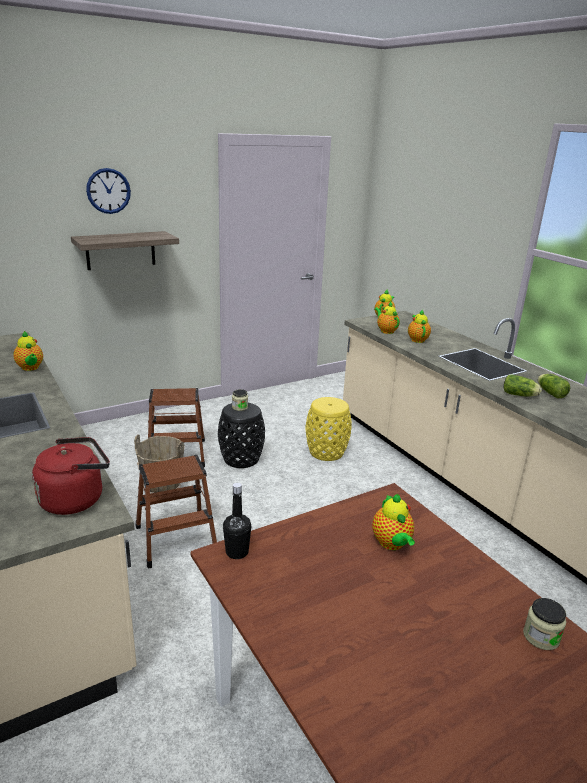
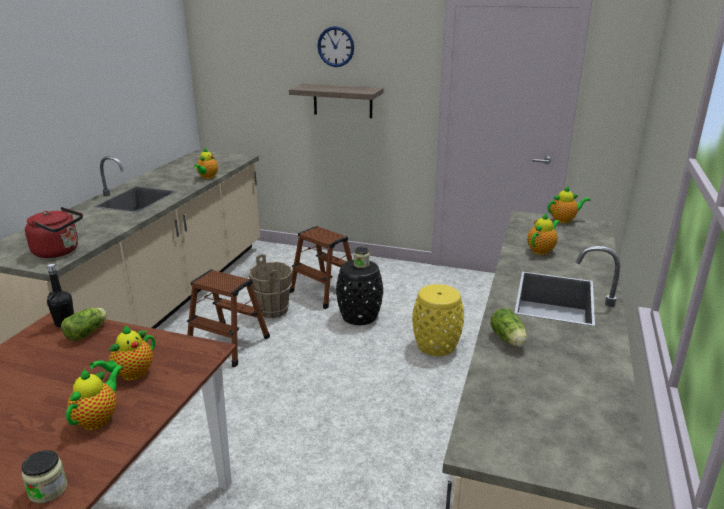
camera: 50 degrees right, 0 degrees up
teapot [374,301,400,334] -> teapot moved to [66,365,124,430]
lettuce [538,374,570,398] -> lettuce moved to [61,308,107,341]

